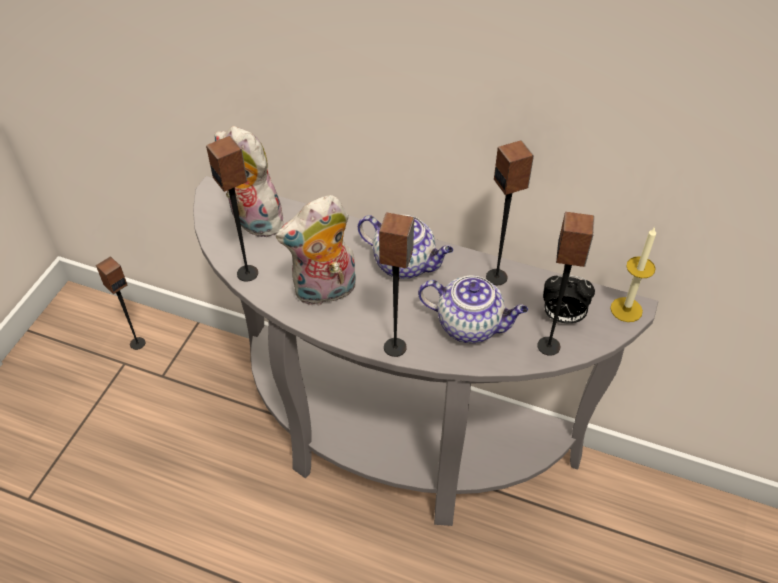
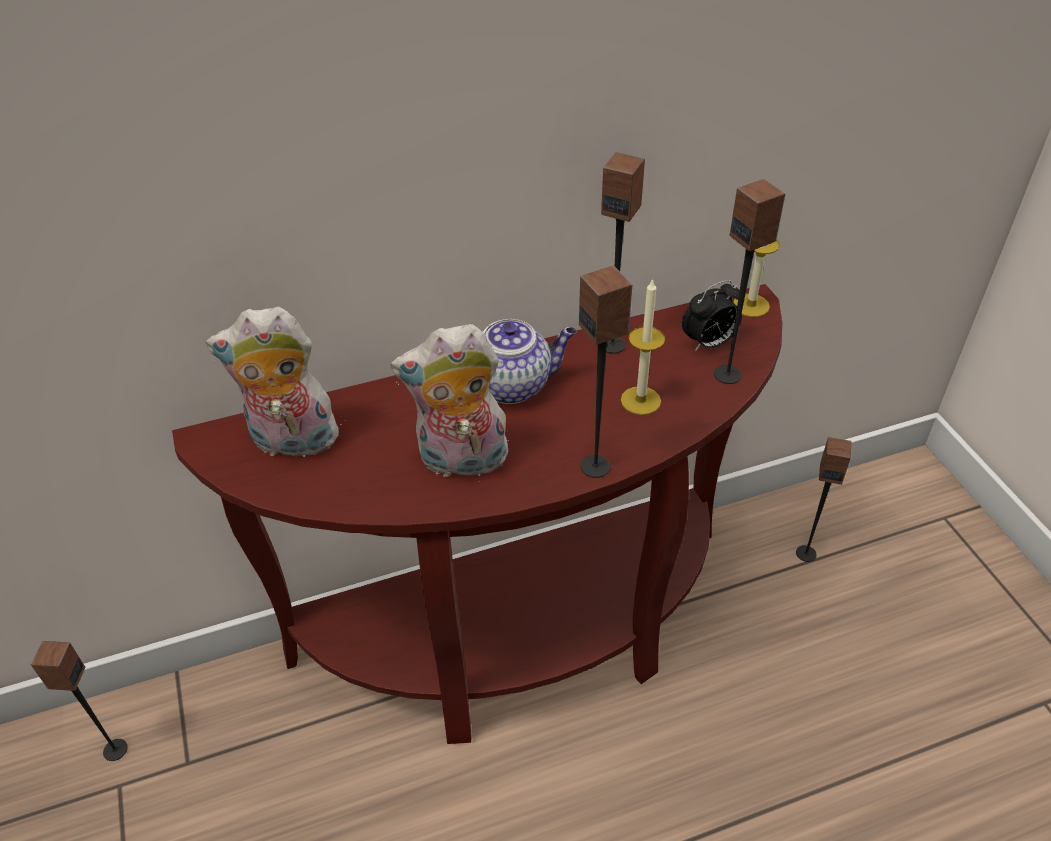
camera: 40 degrees left, 5 degrees down
grey console table [193,176,658,526] -> brown console table [172,284,782,744]
speaker [206,136,258,282] -> speaker moved to [796,437,851,562]
plush toy [276,195,356,306] -> plush toy turned 60 degrees clockwise [391,324,509,480]
teapot [418,276,528,343] -> candle [621,278,665,415]

